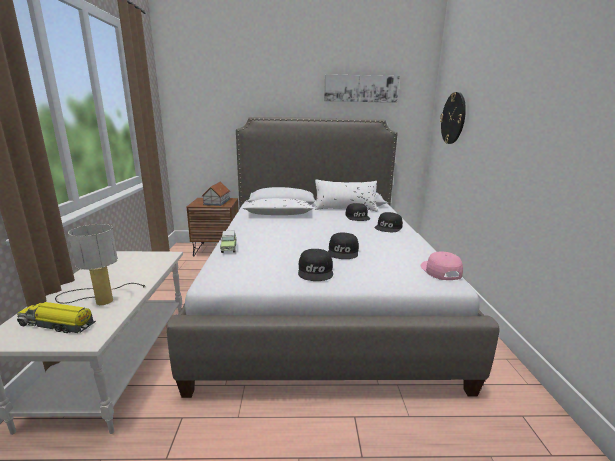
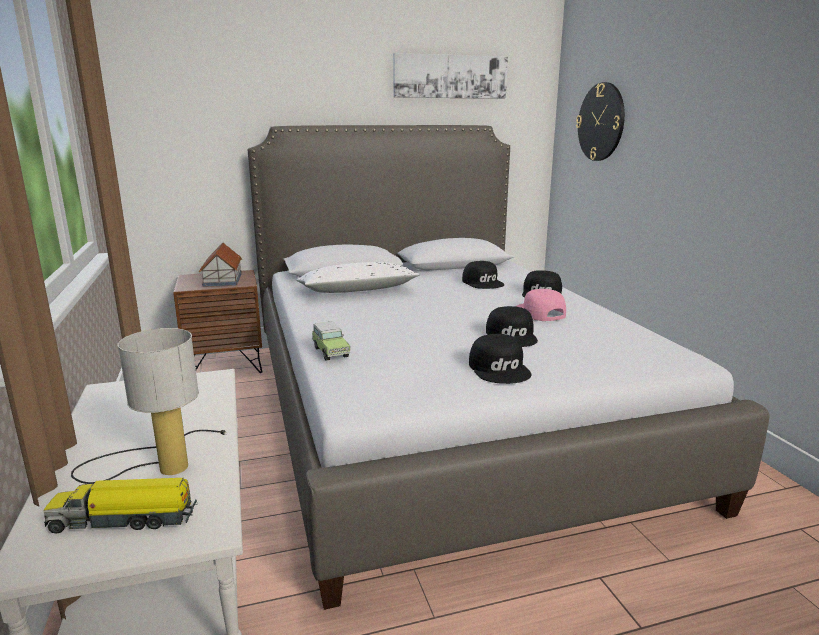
camera: 15 degrees left, 0 degrees up
white pillow [315,179,378,211] -> none
pink cap [421,252,463,280] -> pink cap moved to [516,289,566,321]

